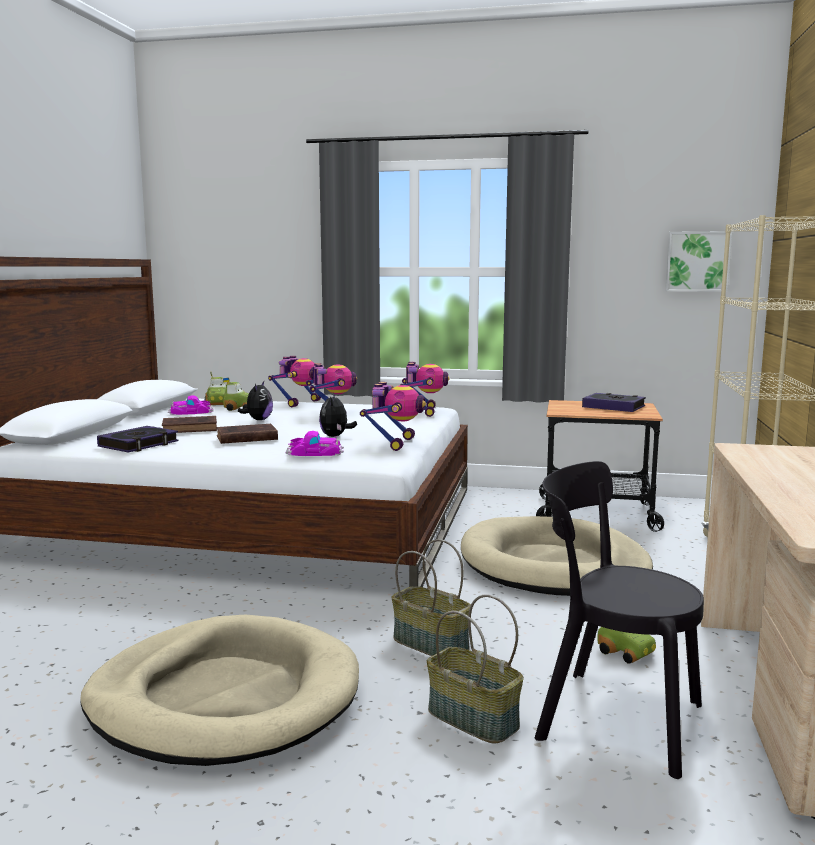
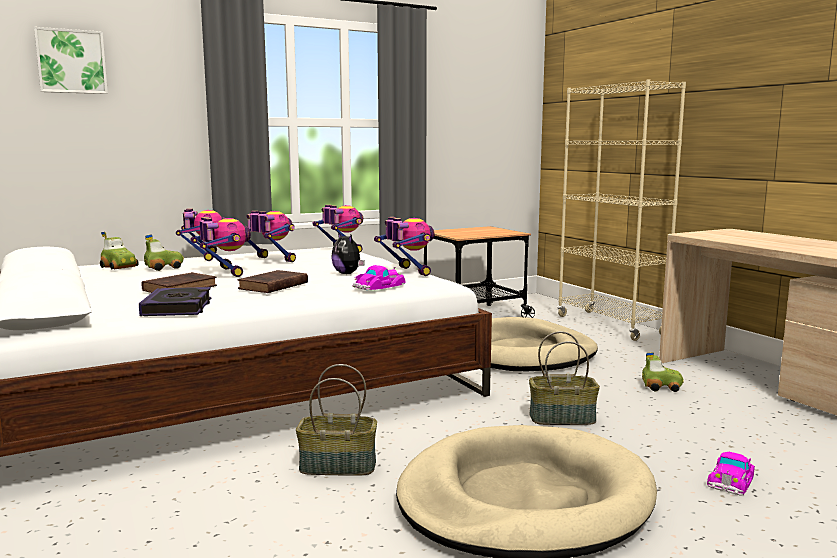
camera: 40 degrees left, 0 degrees up
toy car [168,395,214,415] -> toy car moved to [707,452,755,496]
plush toy [238,381,273,420] -> toy robot [190,217,251,277]
basket [427,594,524,744] -> basket moved to [296,364,377,476]
black chair [535,461,704,779] -> none
book [582,393,646,412] -> none
picture [665,231,732,292] -> picture moved to [34,27,108,94]

